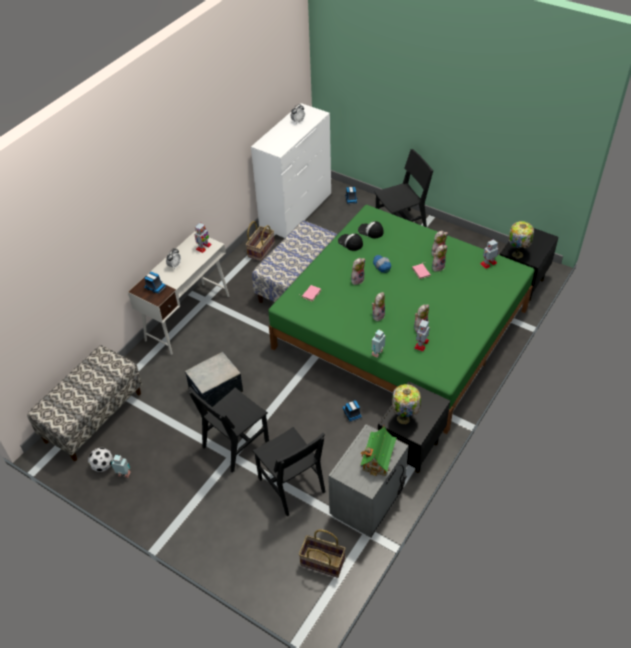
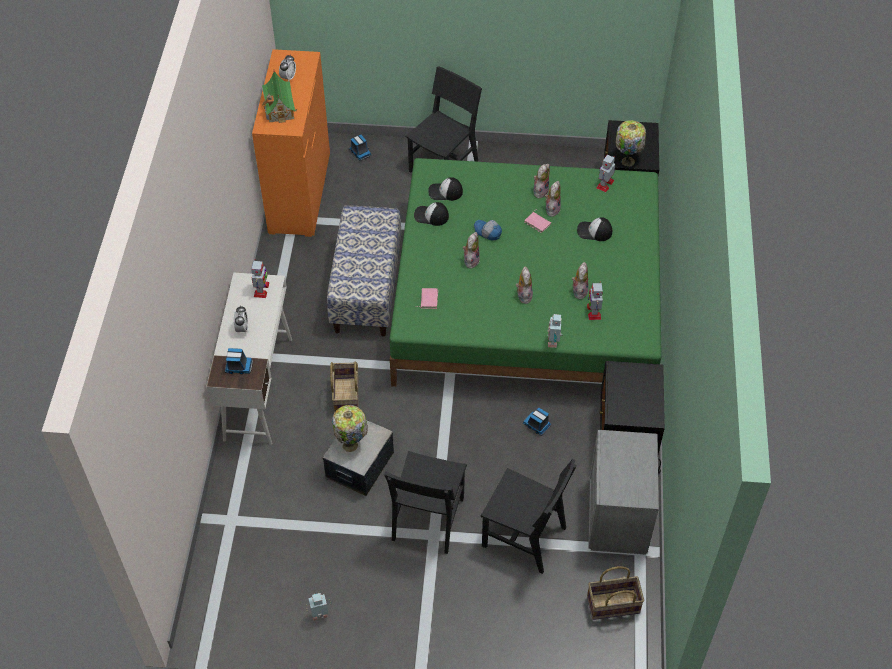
camera: 30 degrees left, 5 degrees up
bench [27,345,142,461] -> none
football [88,448,113,472] -> none
basket [246,221,275,261] -> basket moved to [330,361,359,413]
white dresser [251,103,331,239] -> orange dresser [252,49,330,237]
toy house [360,426,397,476] -> toy house moved to [262,71,297,123]
table lamp [392,384,421,424] -> table lamp moved to [332,405,368,452]
none -> cap [577,217,612,241]

